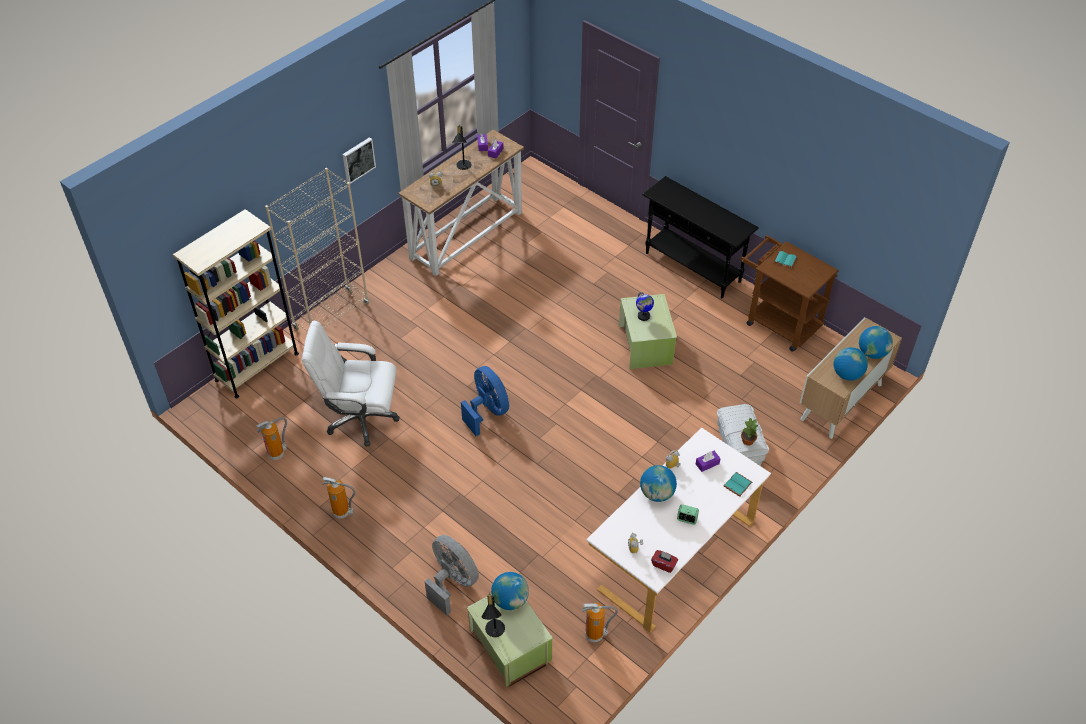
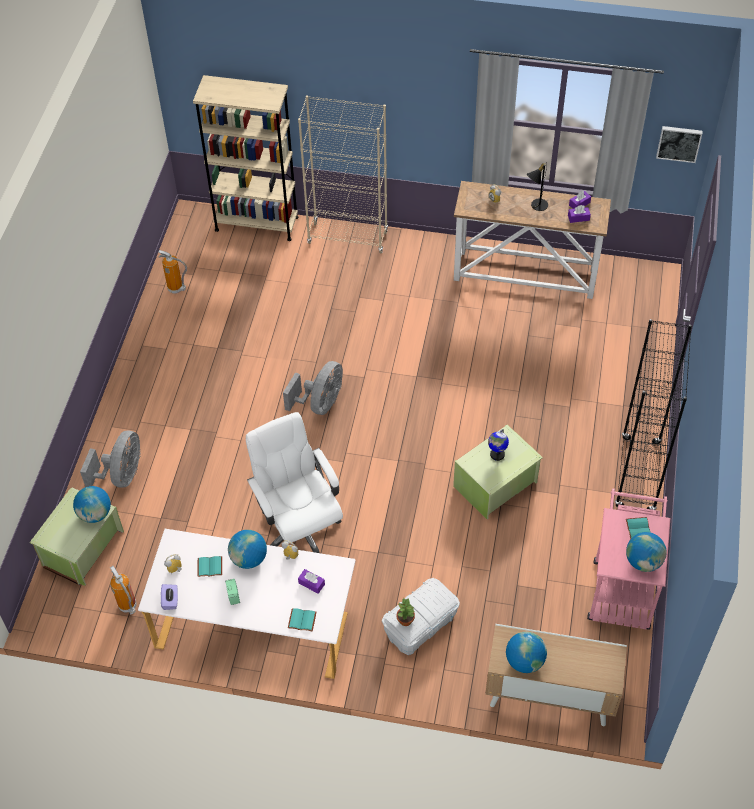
camera: 60 degrees right, 5 degrees up
white office chair [302,321,400,447] -> white office chair moved to [246,412,343,553]
fire extinguisher [322,477,356,519] -> none
picture [342,137,376,184] -> picture moved to [656,126,703,163]
blue fan [461,366,509,436] -> grey fan [283,361,343,415]
black table lamp [482,593,505,637] -> none
black console table [642,176,759,298] -> black bookcase [615,319,692,510]
red tissue box [651,550,678,573] -> purple tissue box [161,584,178,610]
brown cart [740,235,839,352] -> pink cart [587,488,670,630]
globe [859,326,893,359] -> globe moved to [626,532,667,572]
none -> turquoise book [197,556,222,577]

